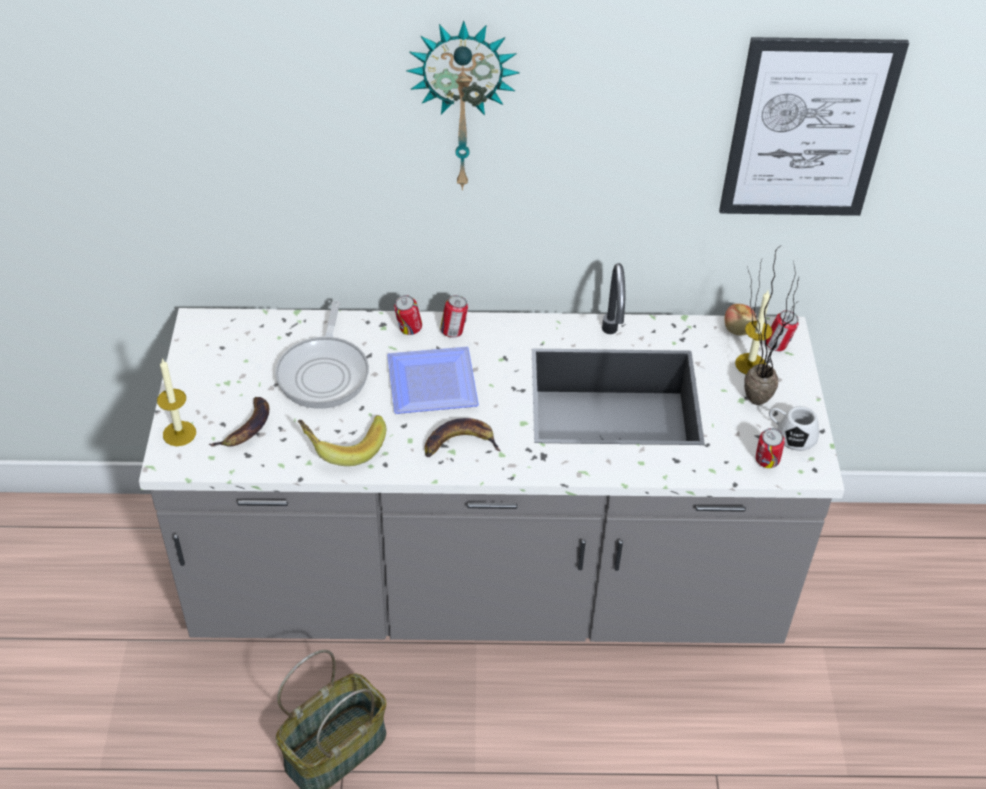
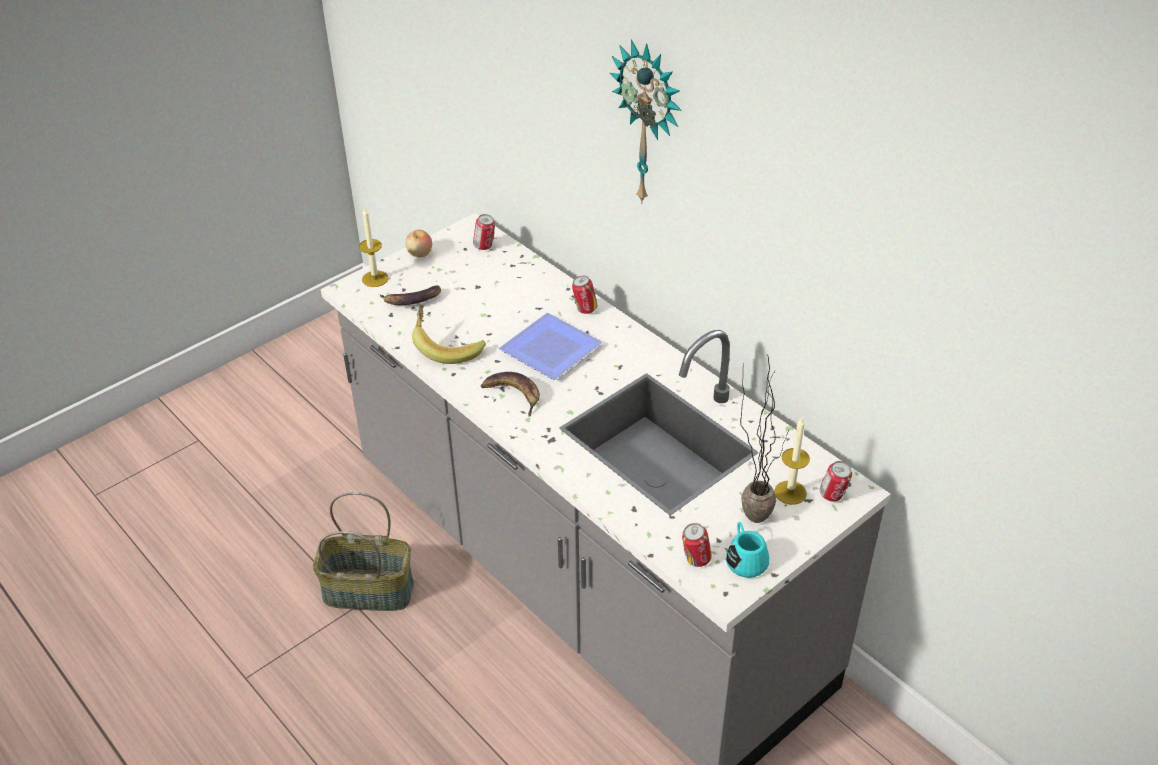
camera: 50 degrees right, 5 degrees down
frying pan [275,300,369,409] -> none
can [440,295,468,338] -> can moved to [473,214,495,250]
picture [719,37,909,216] -> none
apple [725,304,756,335] -> apple moved to [405,230,432,257]
white mug [769,406,819,451] -> turquoise mug [726,522,769,578]

